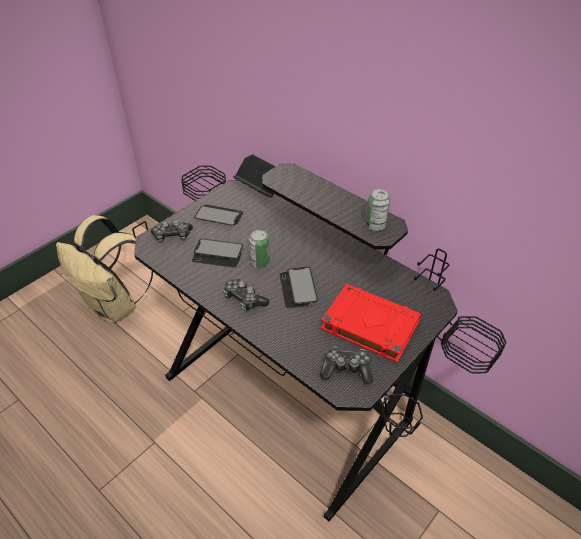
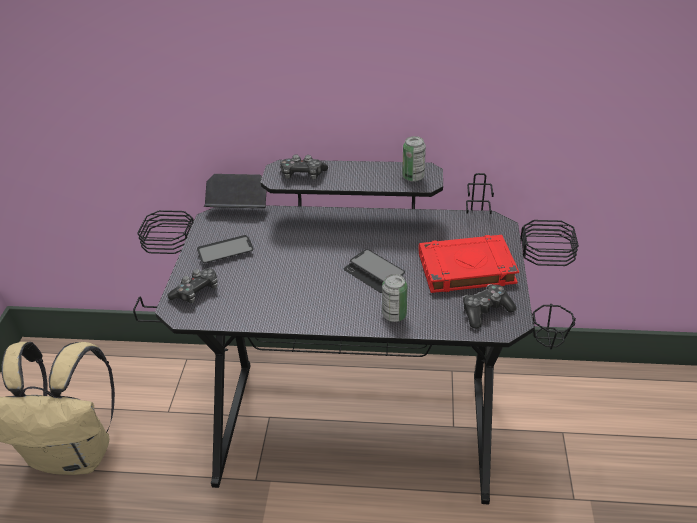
camera: 35 degrees left, 5 degrees down
phone [192,239,243,268] -> none
game controller [223,279,269,311] -> game controller moved to [280,154,328,180]
can [249,229,270,268] -> can moved to [382,274,407,322]

